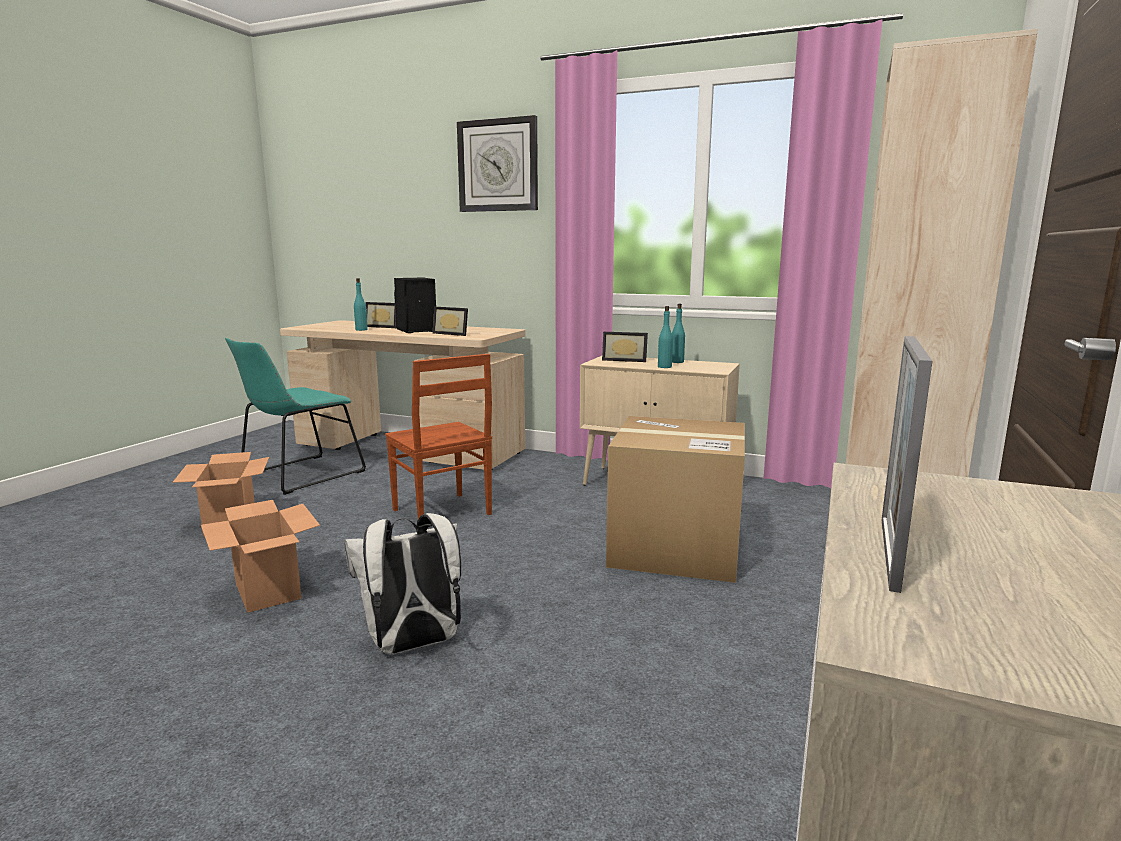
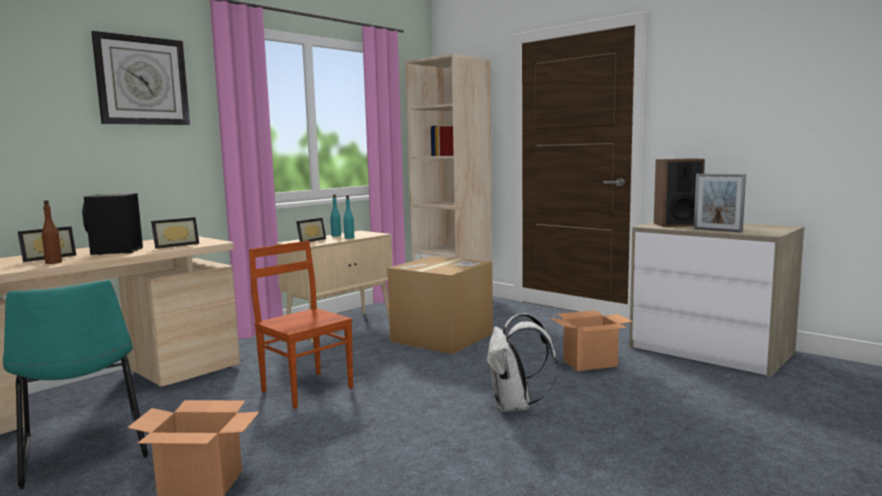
camera: 70 degrees left, 5 degrees down
cardboard box [201,500,320,613] -> cardboard box moved to [550,310,633,371]
turquoise bottle [354,278,368,331] -> brown bottle [42,200,62,264]
brown chair [385,354,492,519] -> brown chair turned 120 degrees counterclockwise [249,241,353,409]
none -> speaker [654,158,705,227]

